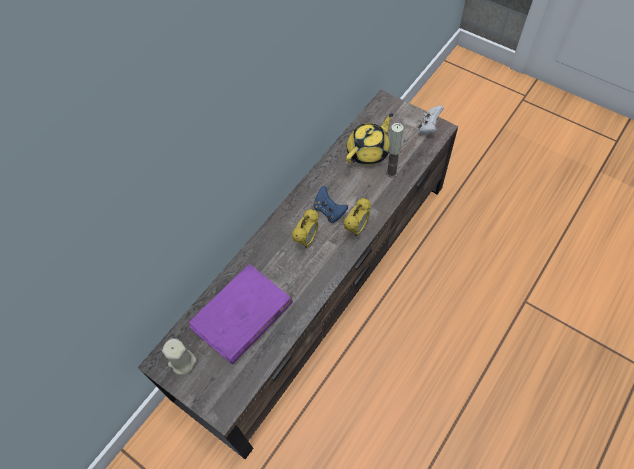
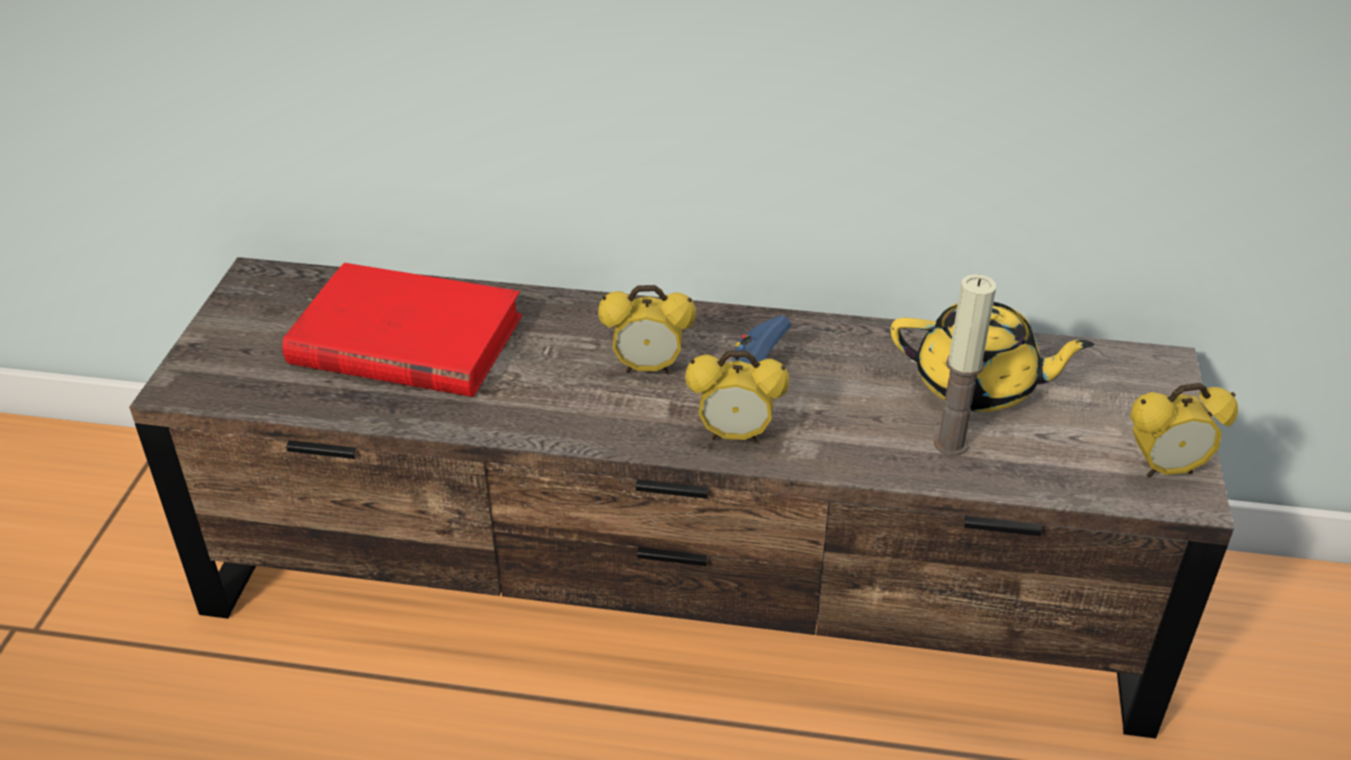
camera: 60 degrees right, 20 degrees down
beige candle [162,338,197,375] -> none
purple book [189,264,293,365] -> red book [282,263,522,397]
white game controller [418,105,444,135] -> alarm clock [1130,383,1238,478]

